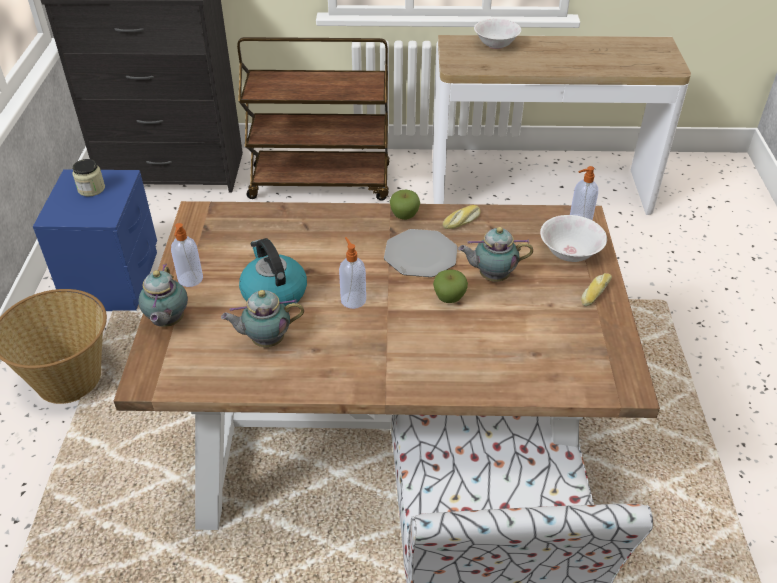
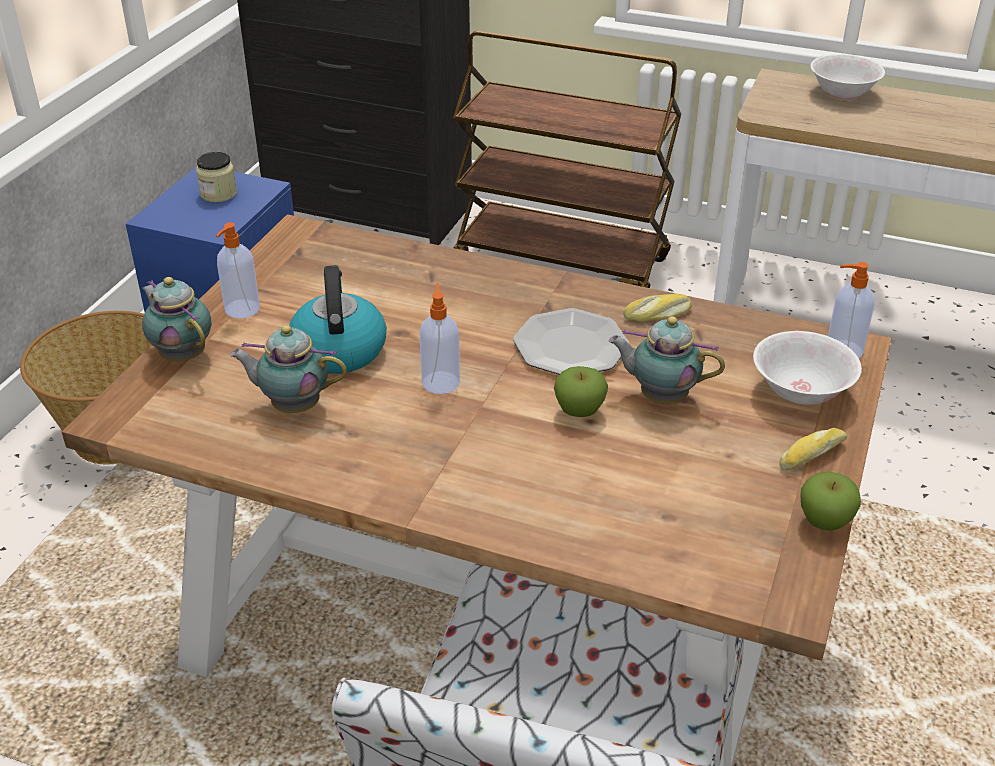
camera: 20 degrees right, 5 degrees down
teapot [138,264,188,327] -> teapot turned 120 degrees clockwise [142,277,211,361]
apple [390,190,420,220] -> apple moved to [801,472,861,531]

